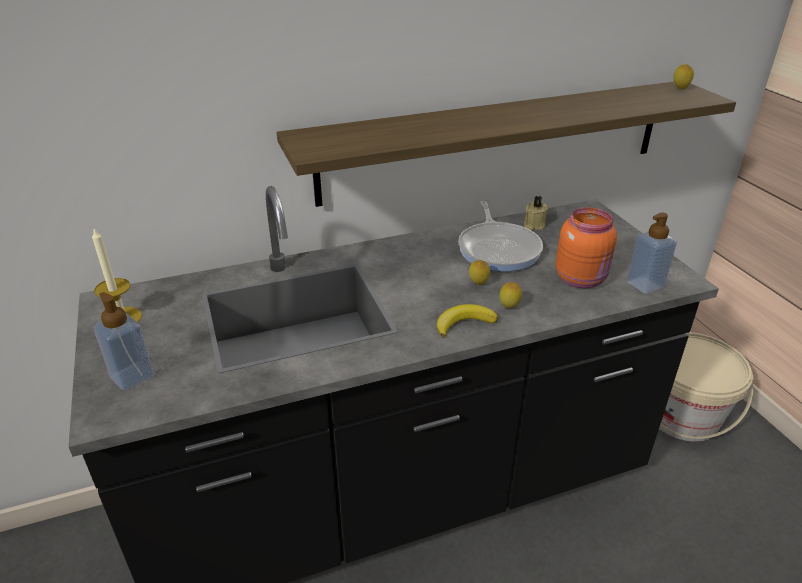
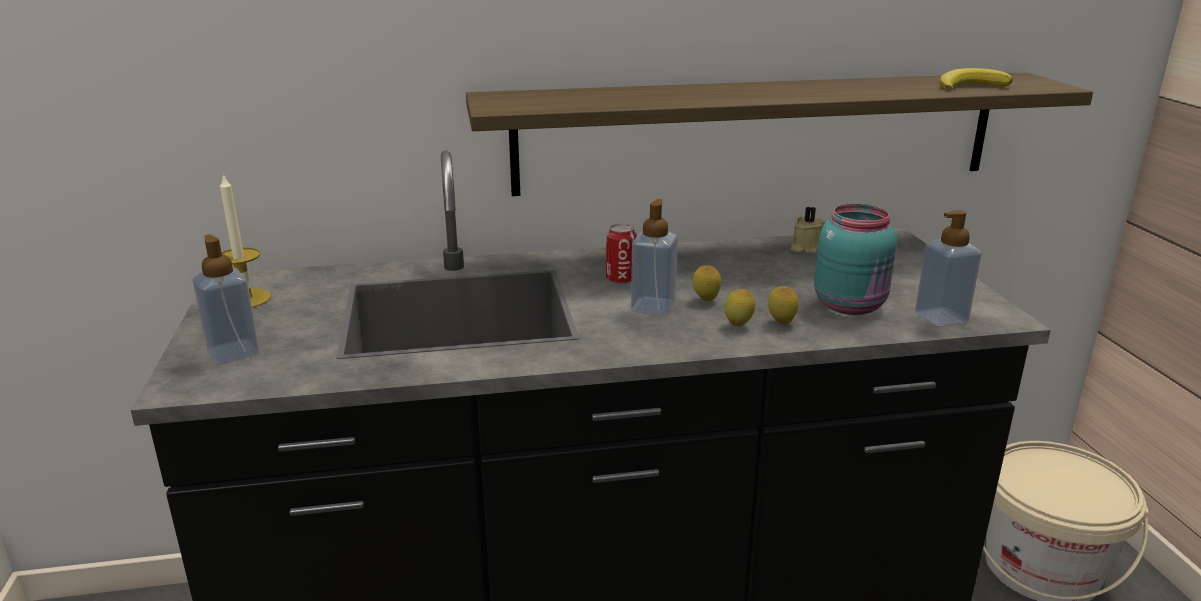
camera: 10 degrees right, 10 degrees down
banana [436,304,498,338] -> banana moved to [939,68,1012,91]
frying pan [458,201,543,272] -> none
orange jar [556,207,617,288] -> turquoise jar [814,204,897,315]
lemon [673,64,694,89] -> lemon moved to [768,286,799,324]
none -> can [606,223,637,284]
none -> soap dispenser [631,199,678,316]

